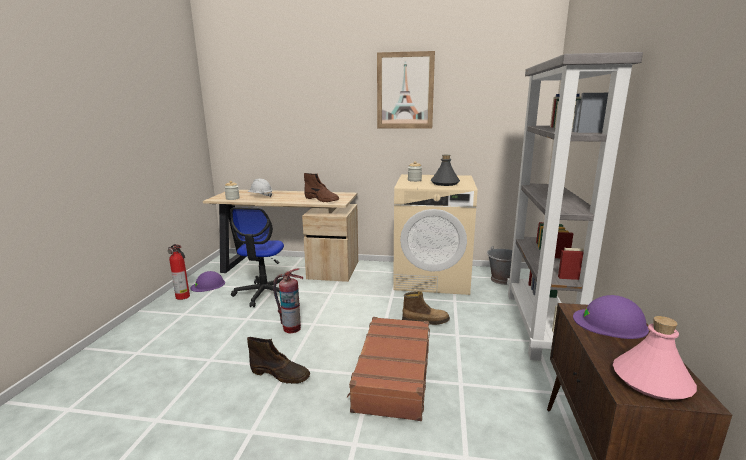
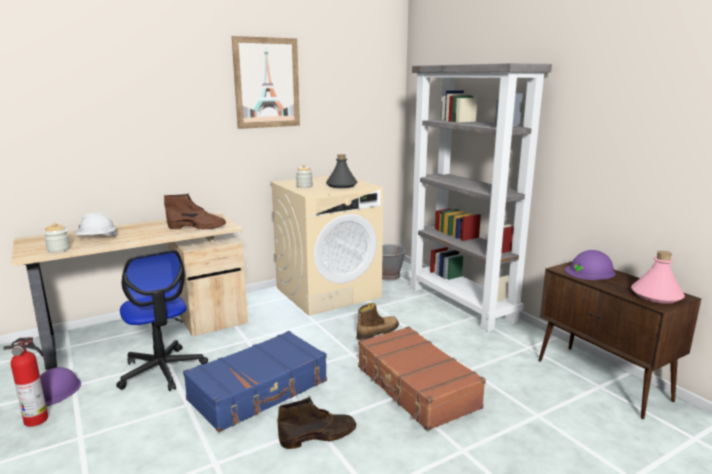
camera: 40 degrees left, 0 degrees up
fire extinguisher [273,268,303,334] -> blue suitcase [183,331,327,433]

